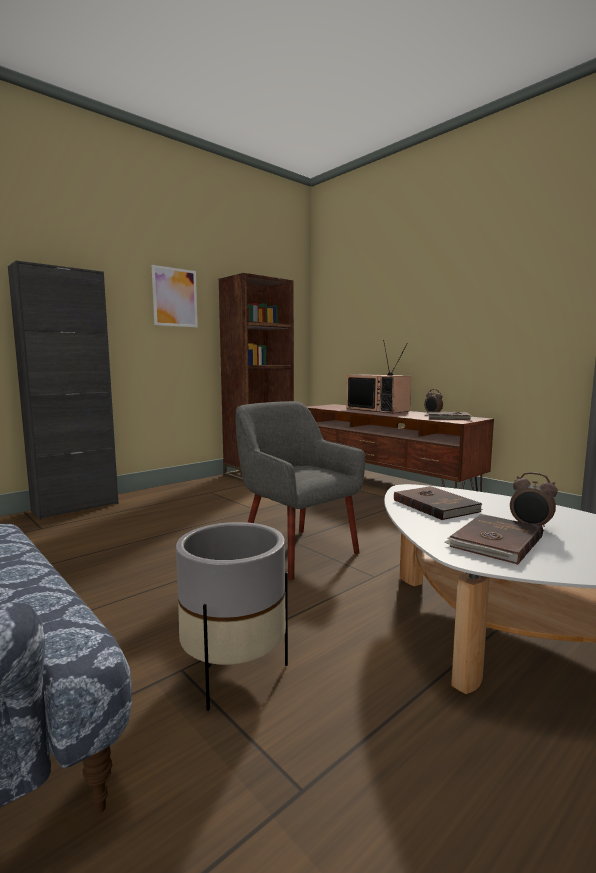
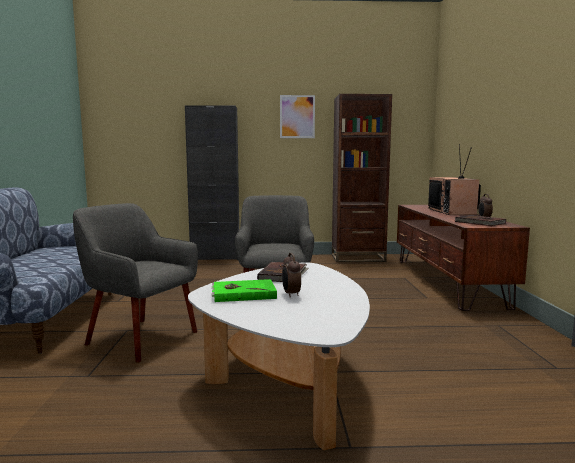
camera: 40 degrees right, 0 degrees up
grey planter [176,522,288,711] -> grey armchair [73,203,198,363]
brown book [444,514,543,565] -> green book [212,279,277,302]

